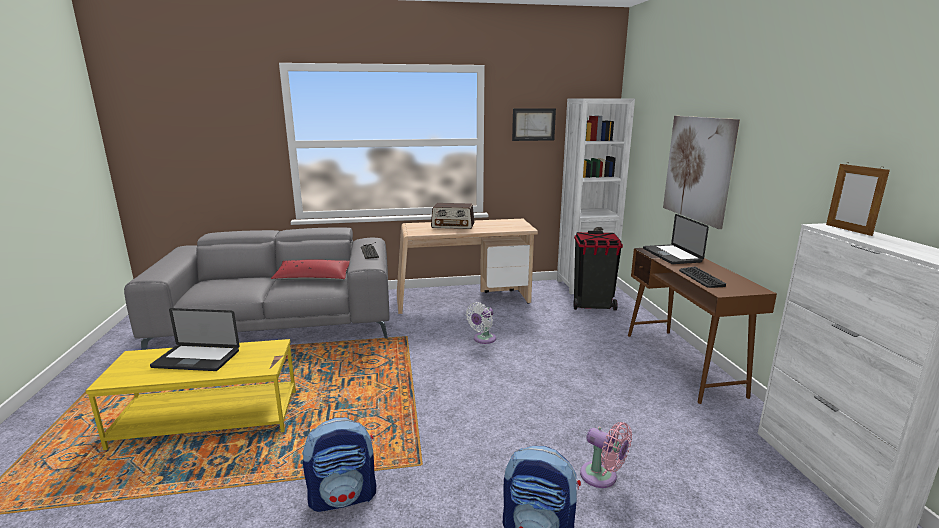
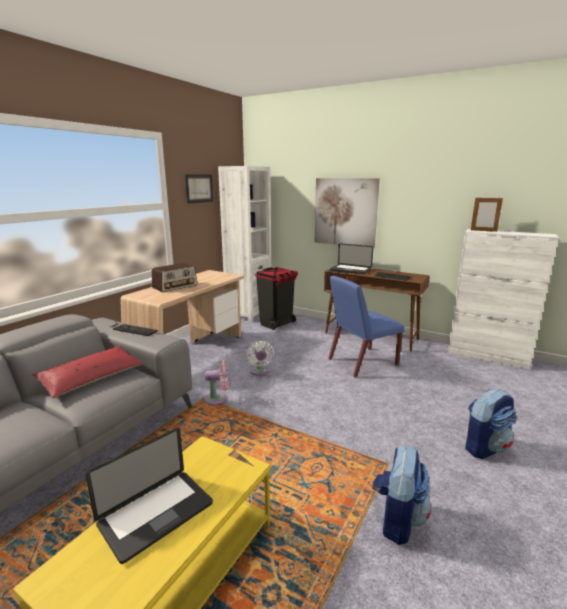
camera: 50 degrees left, 0 degrees up
pink fan [580,422,632,488] -> pink fan moved to [204,359,229,405]
none -> blue chair [328,276,404,378]

